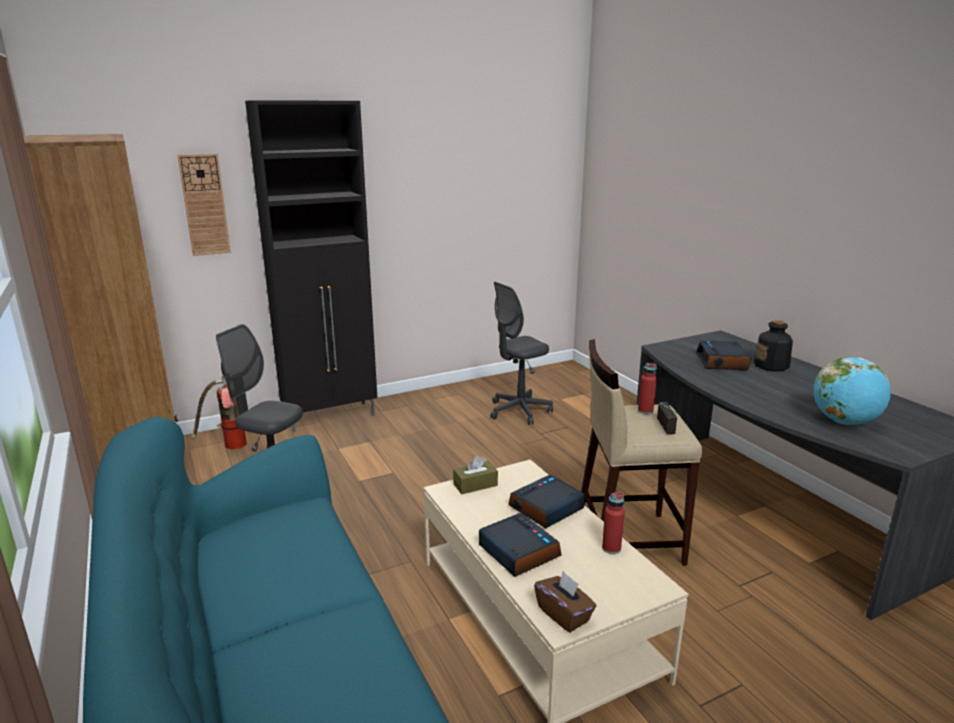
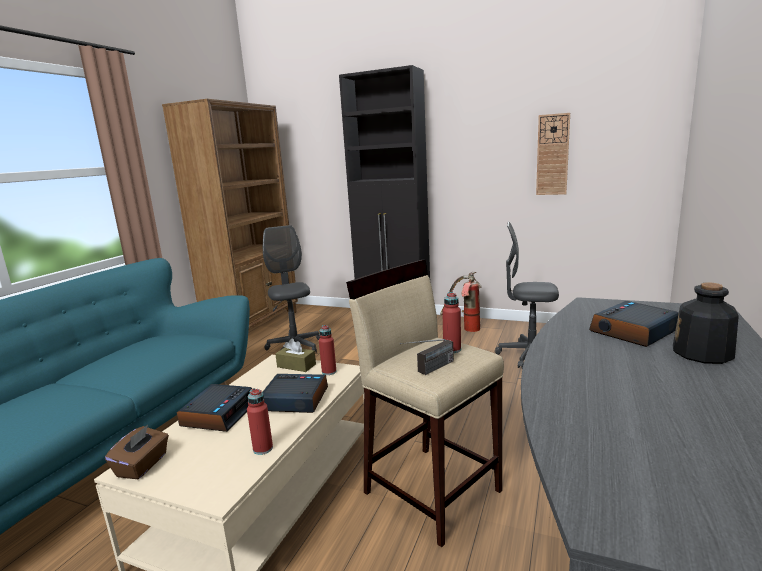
camera: 50 degrees right, 5 degrees down
wall clock [177,154,231,256] -> wall clock moved to [536,113,570,195]
fire extinguisher [191,376,247,450] -> fire extinguisher moved to [440,272,482,332]
globe [814,357,891,425] -> none
none -> red bottle [319,325,337,375]

